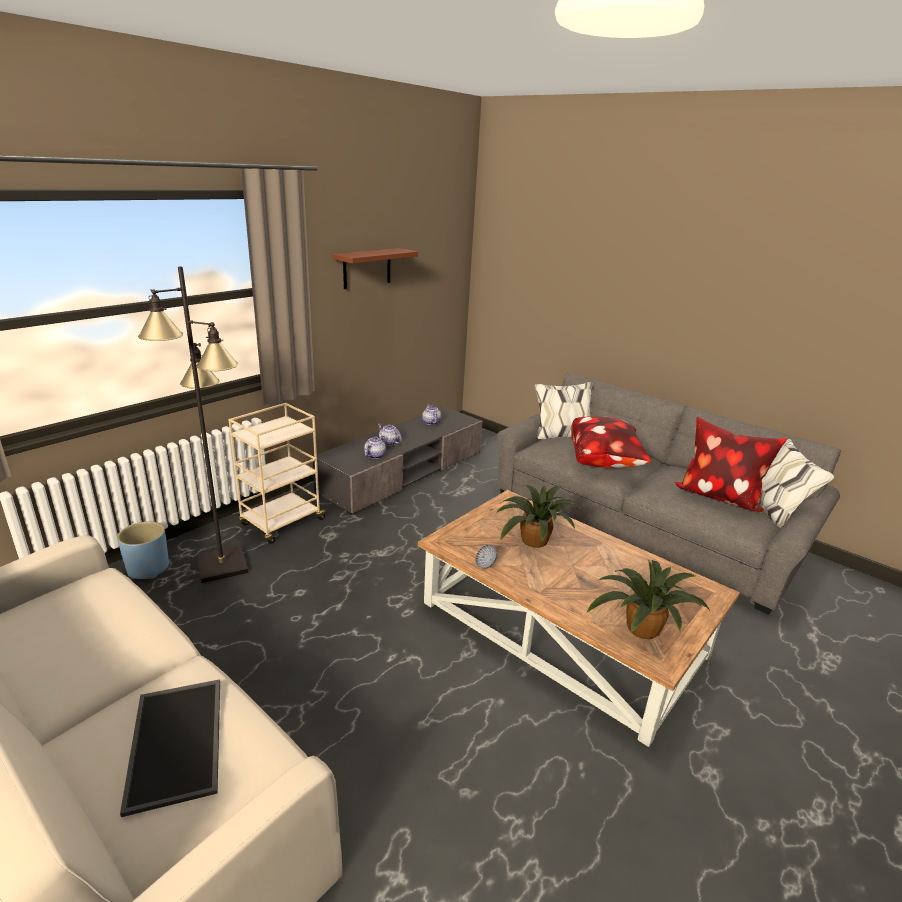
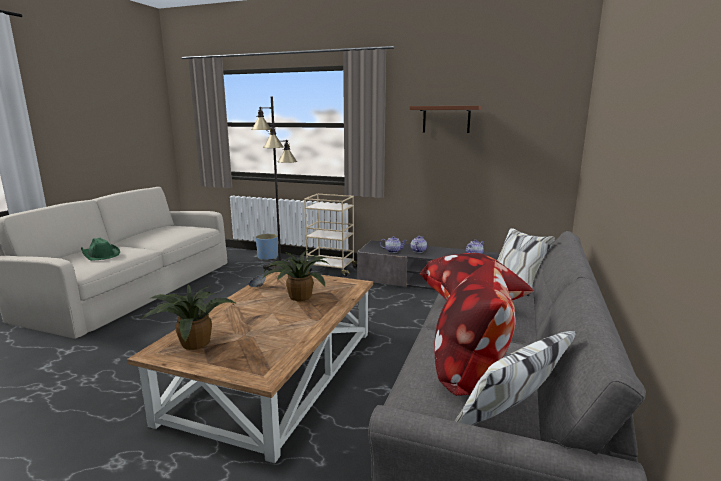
camera: 70 degrees right, 10 degrees down
tray [120,679,220,817] -> green hat [81,238,120,261]

